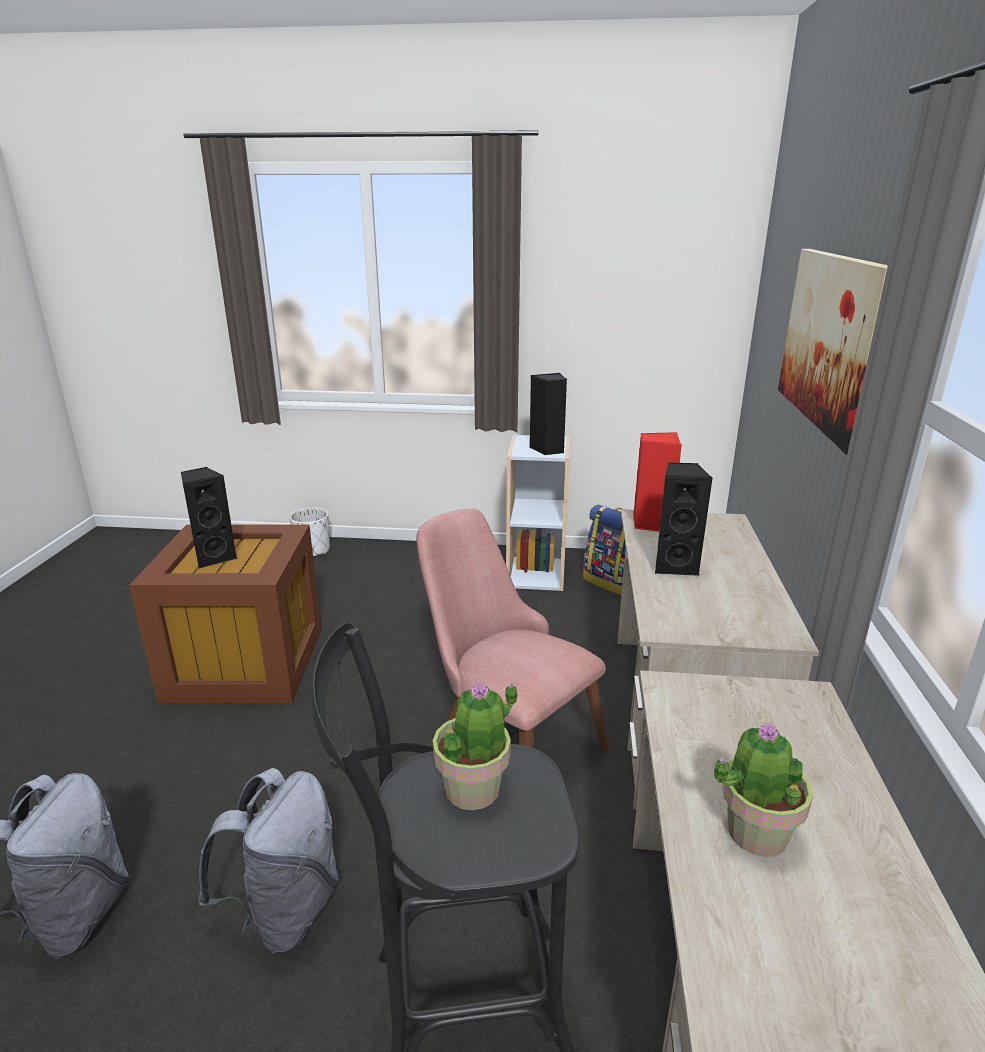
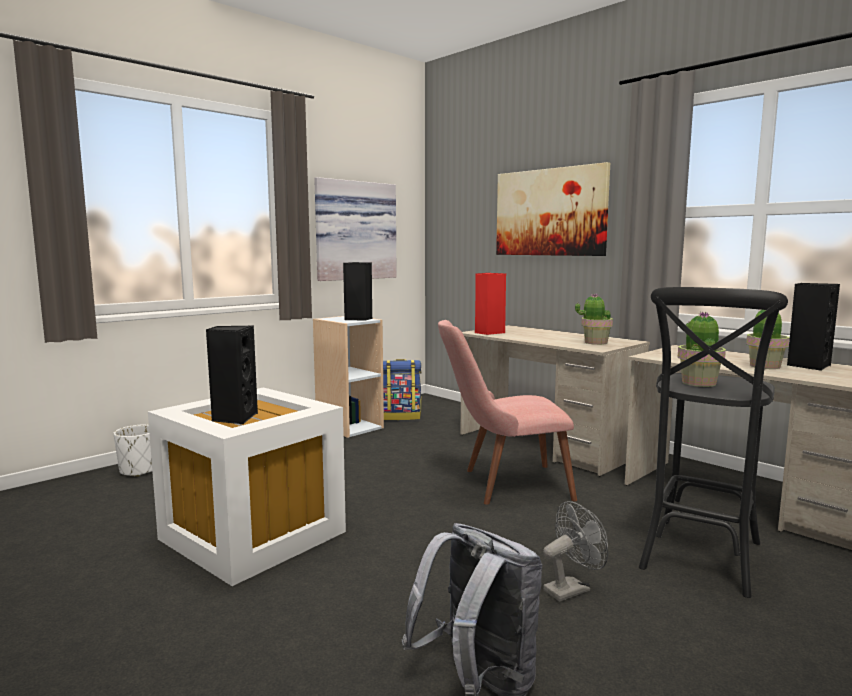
camera: 50 degrees left, 15 degrees down
brown storage box [130,525,322,703] -> white storage box [148,387,346,586]
grey backpack [198,768,339,953] -> grey fan [543,501,608,602]
black speaker [655,463,713,576] -> black speaker moved to [787,283,840,371]
none -> picture [314,177,397,281]
none -> potted plant [575,293,613,345]

